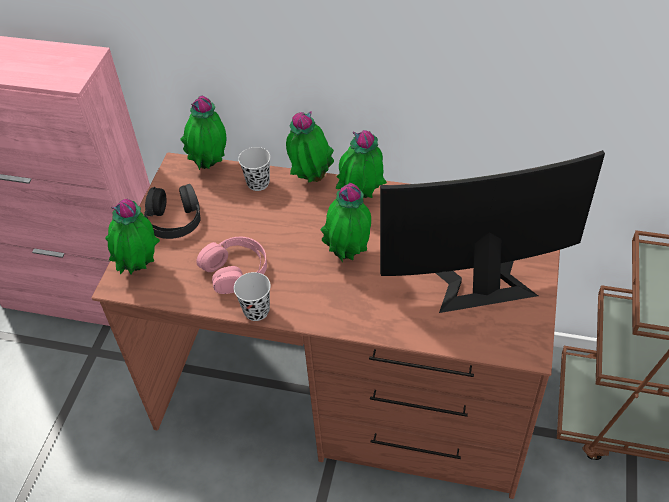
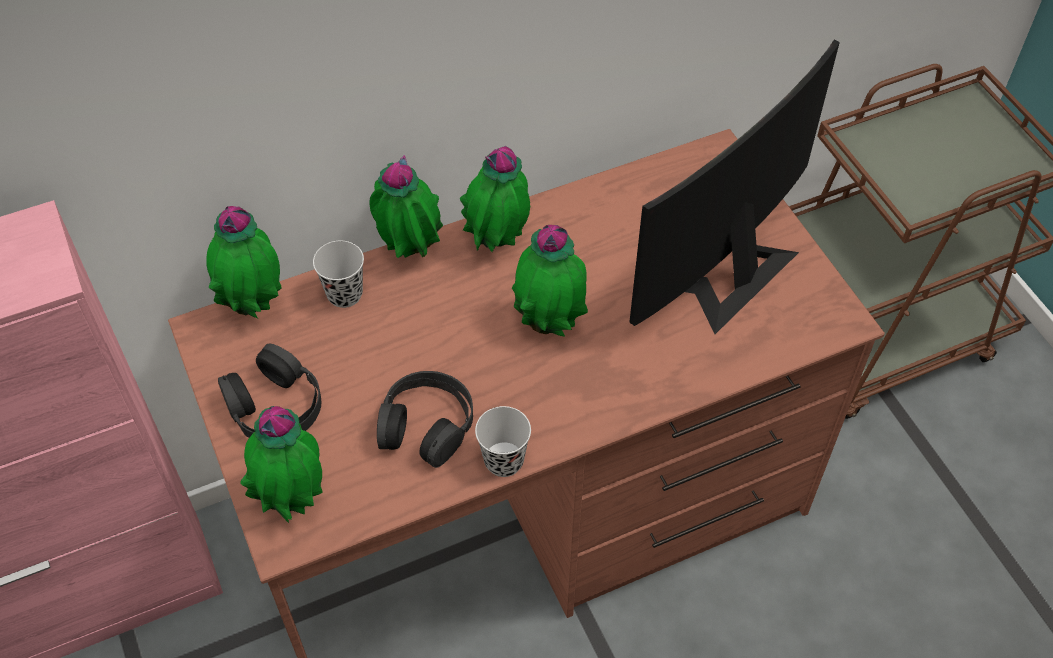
camera: 40 degrees left, 5 degrees up
pink headphones [196,237,267,294] -> black headphones [377,371,473,468]

